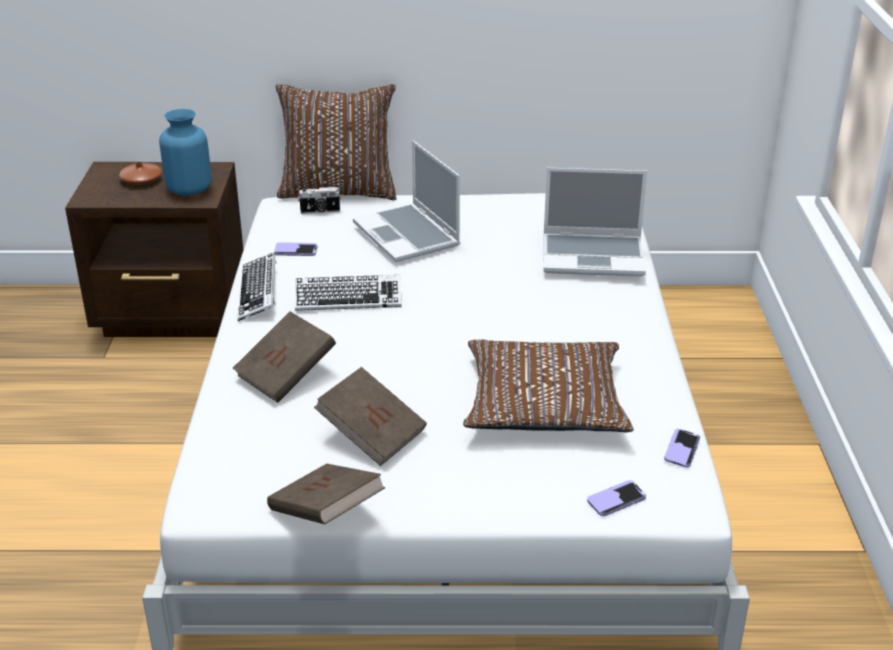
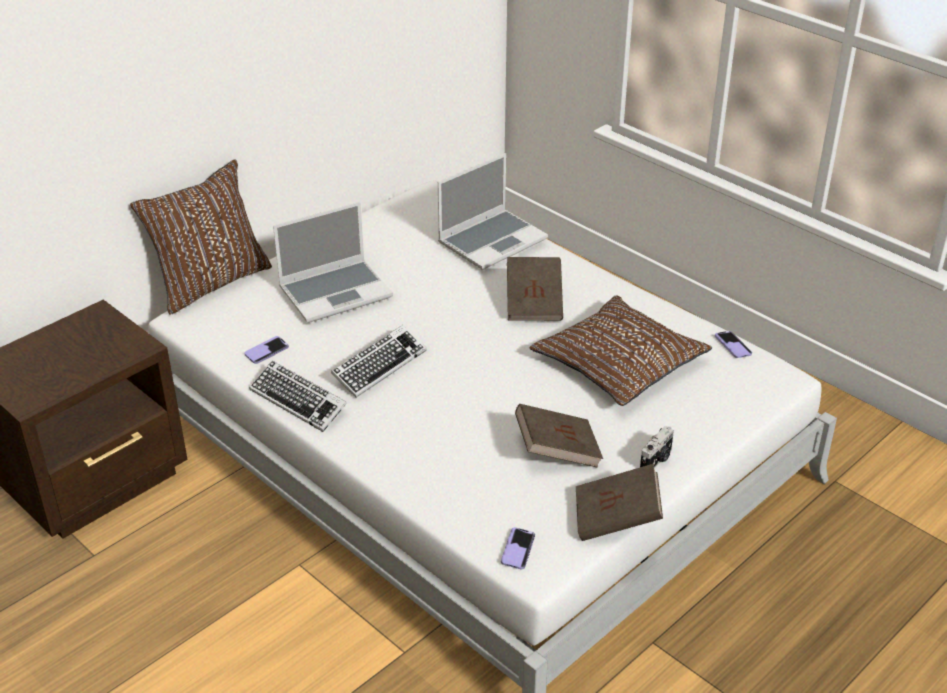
camera: 45 degrees left, 5 degrees up
brown vase [119,162,162,185] -> none
blue vase [159,109,212,196] -> none
brown book [233,311,336,403] -> brown book moved to [507,257,563,321]
camera [298,187,341,214] -> camera moved to [640,426,674,468]
laptop [353,141,460,262] -> laptop turned 45 degrees counterclockwise [273,202,393,323]
phone [587,480,646,516] -> phone moved to [501,527,535,569]

